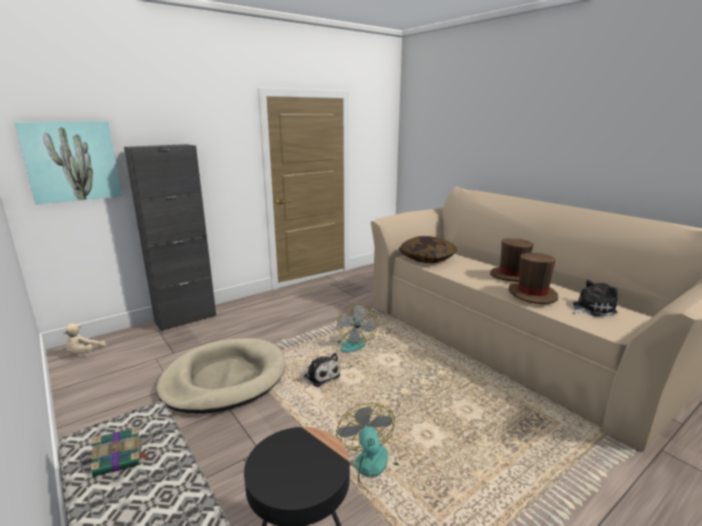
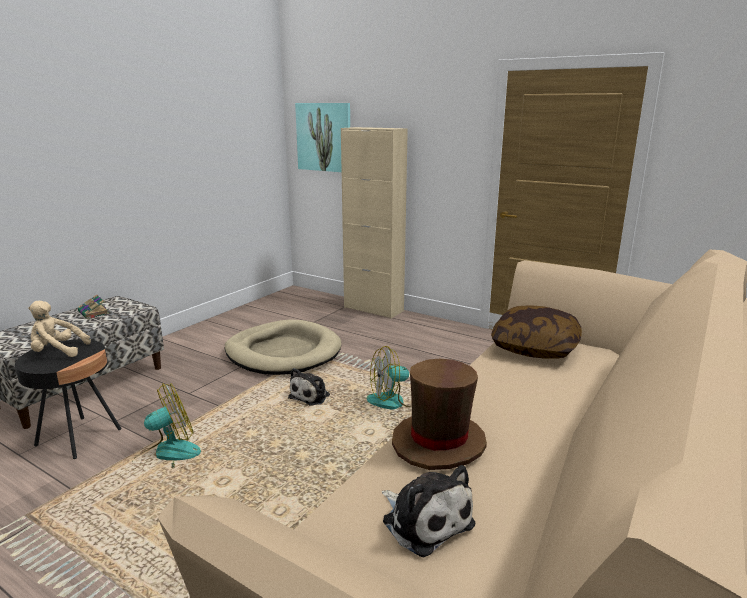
camera: 70 degrees right, 0 degrees up
beige plush toy [63,324,106,354] -> beige plush toy moved to [28,301,91,357]
black cabinet [124,144,216,332] -> beige cabinet [341,127,408,319]
brown hat [490,238,534,282] -> none

